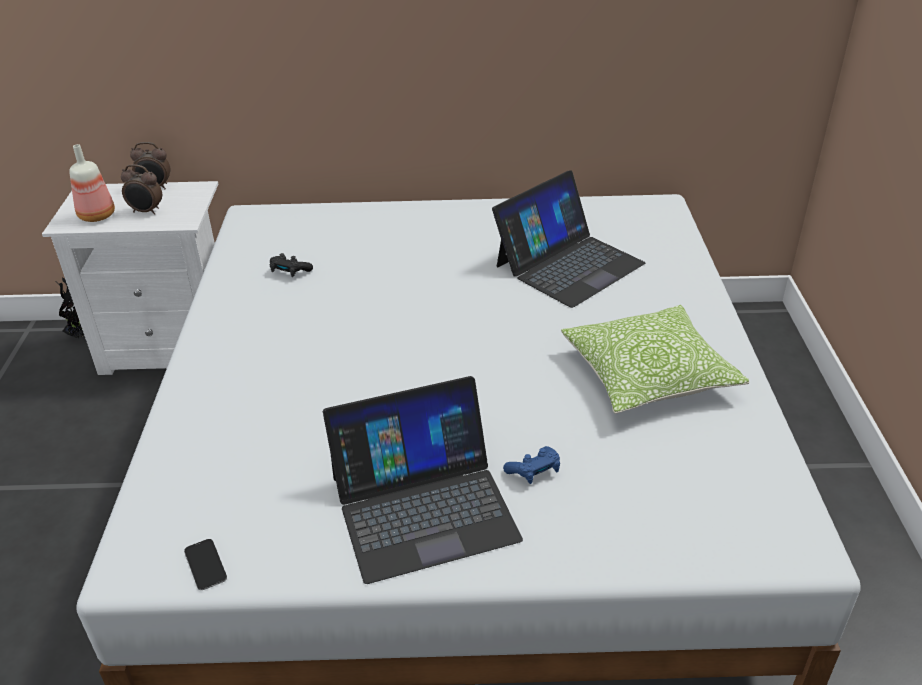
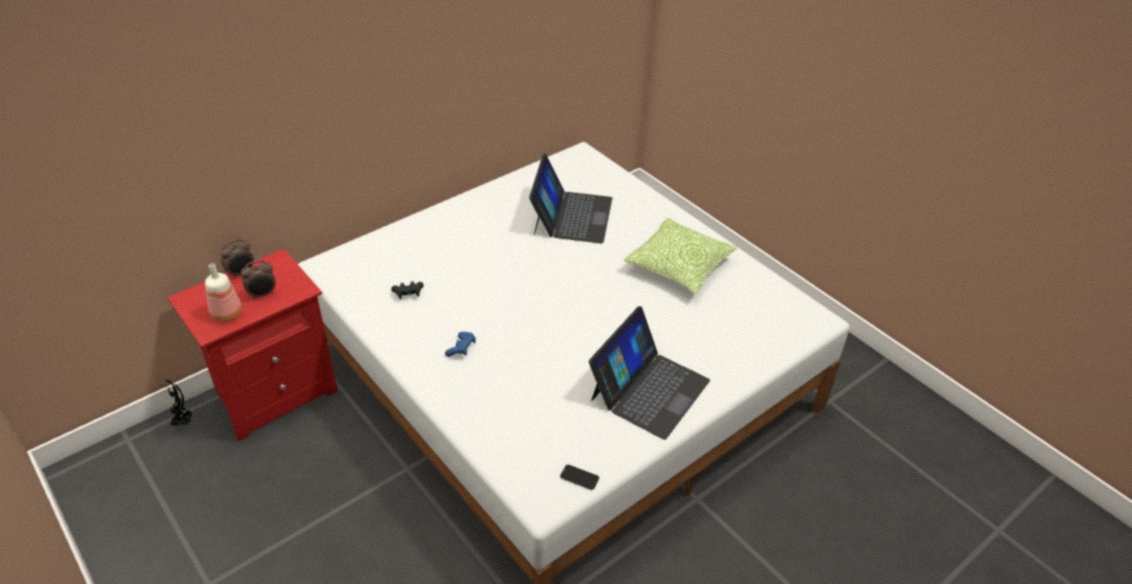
camera: 40 degrees left, 5 degrees up
white nightstand [42,181,218,375] -> red nightstand [167,249,338,441]
blue game controller [503,446,560,484] -> blue game controller moved to [445,332,476,357]

